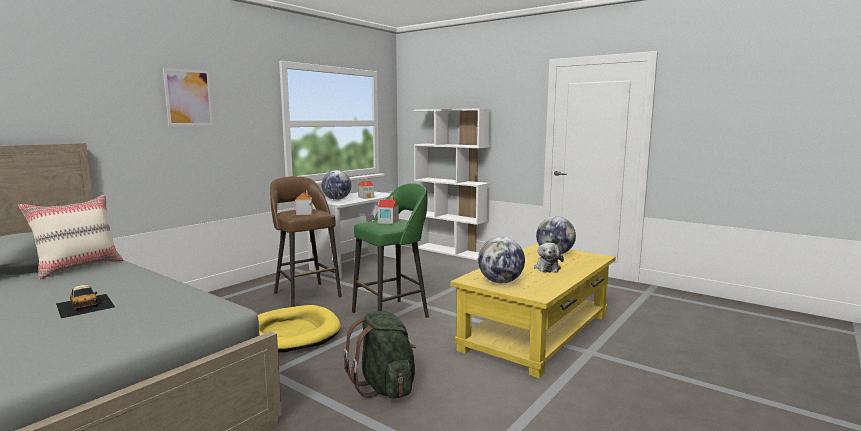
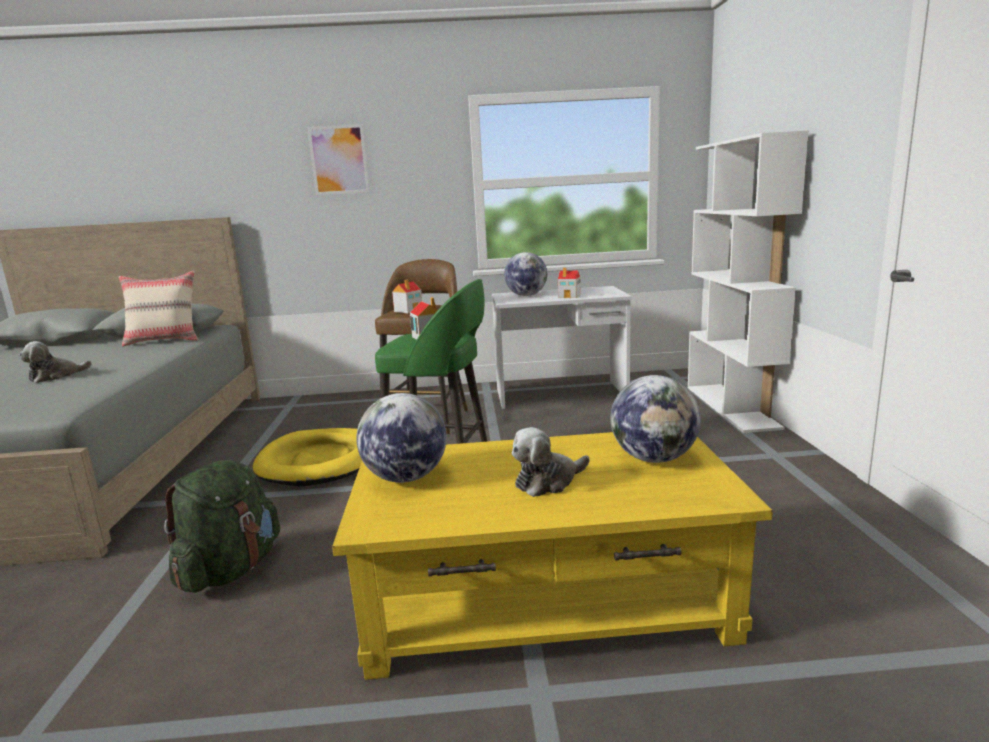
camera: 50 degrees right, 5 degrees up
toy car [56,285,115,318] -> plush toy [19,341,92,383]

